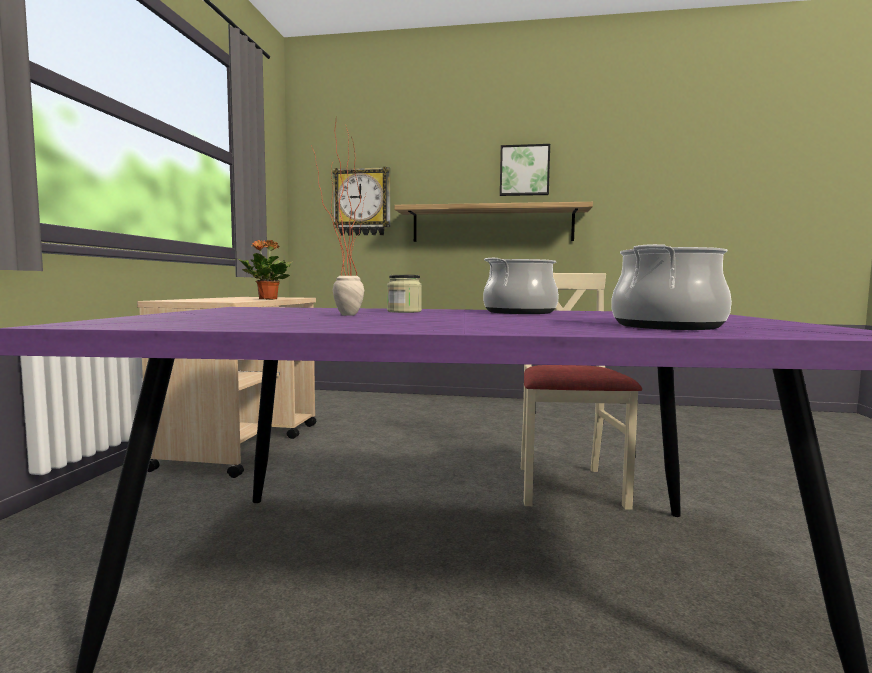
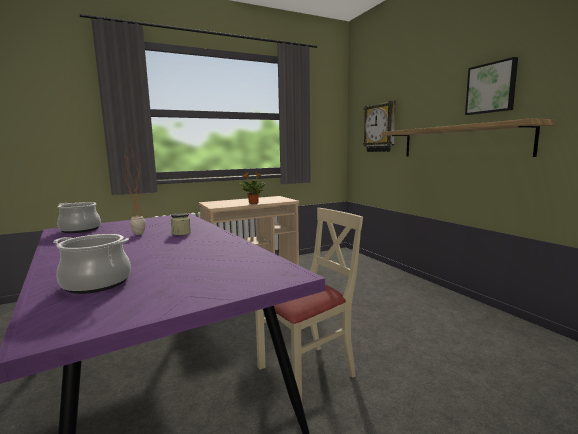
camera: 55 degrees right, 5 degrees up
cooking pot [483,258,559,314] -> cooking pot moved to [57,202,101,233]

